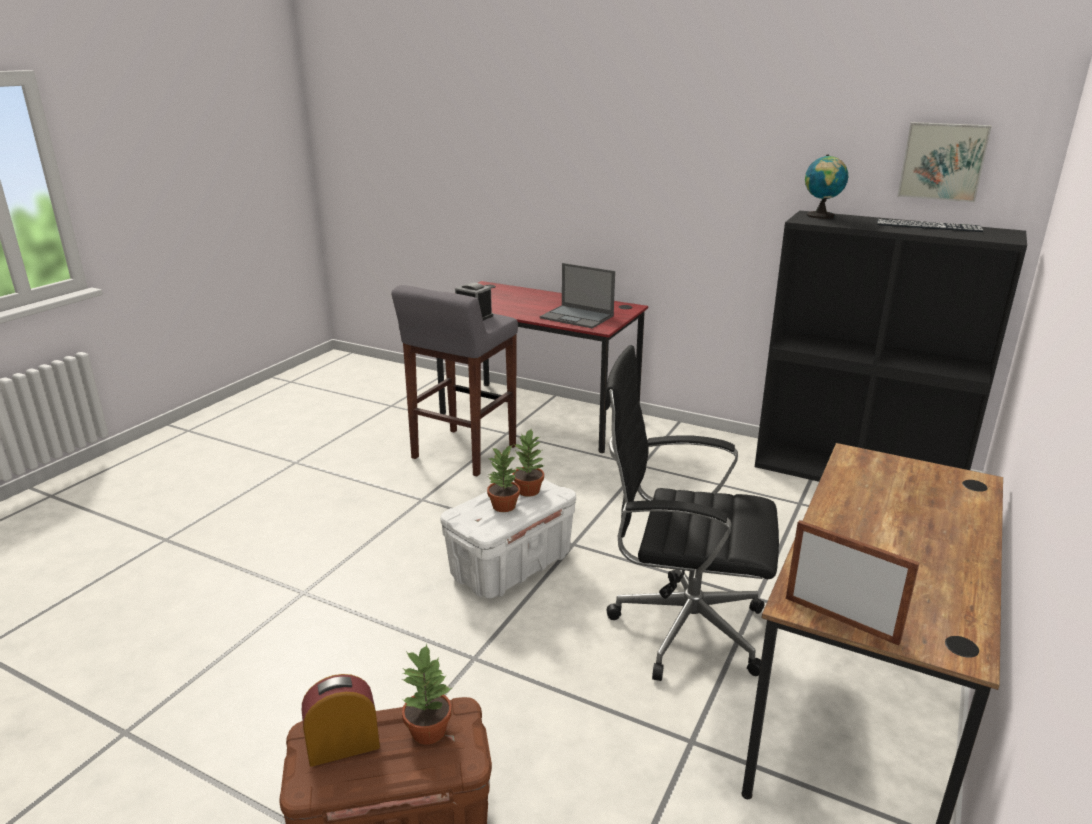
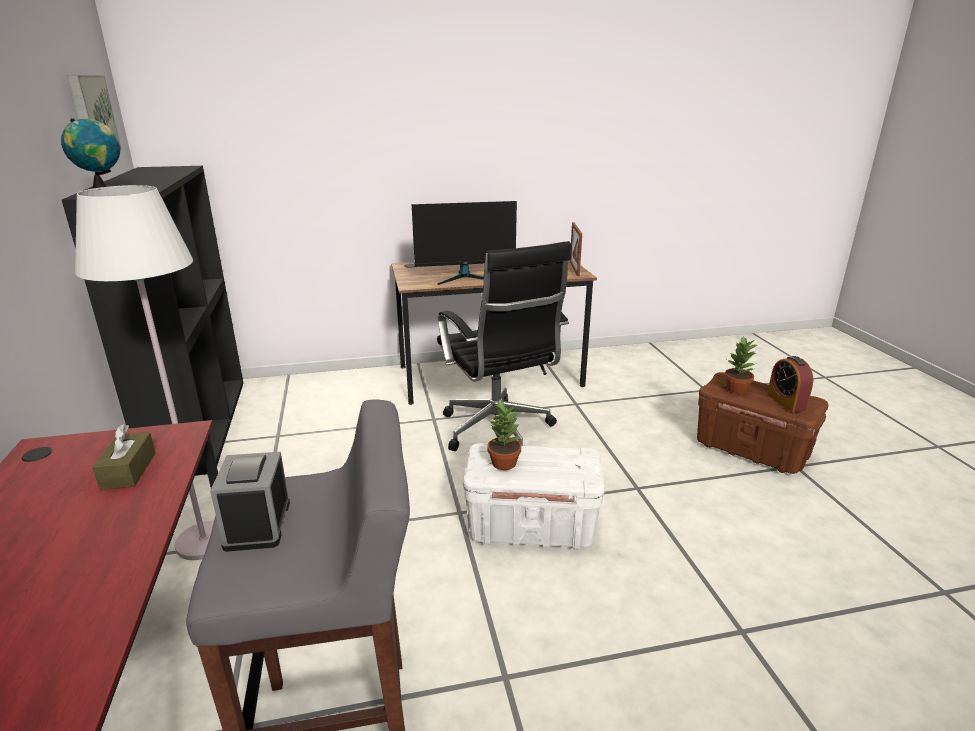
camera: 130 degrees left, 0 degrees up
alarm clock [302,674,380,767] -> alarm clock turned 45 degrees clockwise [767,356,813,413]
potted plant [487,446,520,512] -> none
laptop [540,263,615,328] -> brown tissue box [93,424,156,490]
keyboard [877,219,983,232] -> none
none -> white floor lamp [75,185,214,560]
none -> monitor [412,201,517,285]

